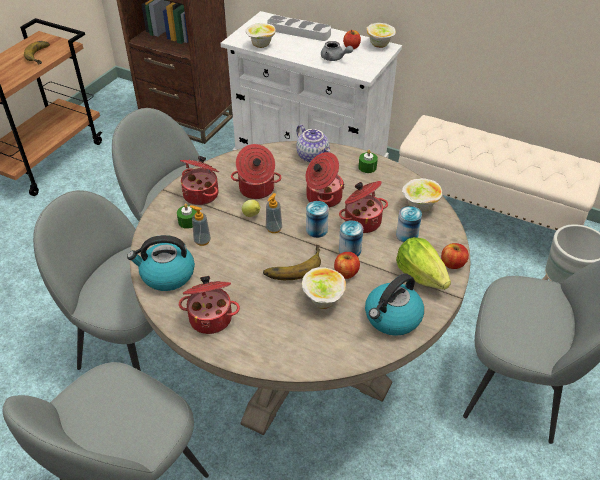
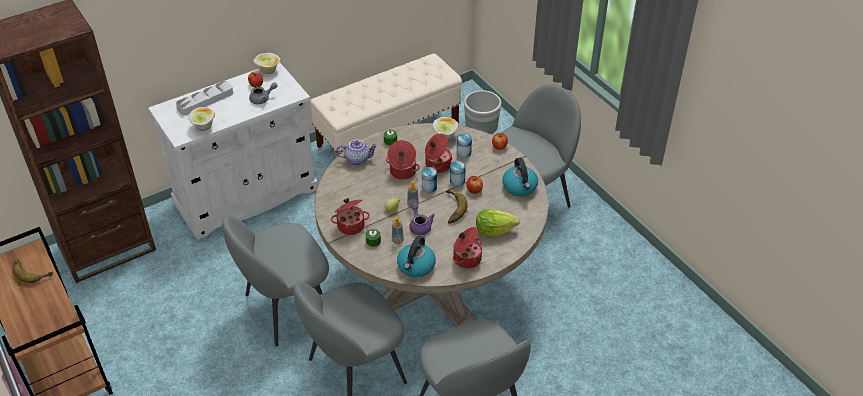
camera: 60 degrees left, 0 degrees up
cooking pot [231,144,282,199] -> none
bowl [302,267,346,309] -> none
lettuce [396,237,451,290] -> lettuce moved to [476,209,520,237]
none -> purple teapot [409,203,435,235]

